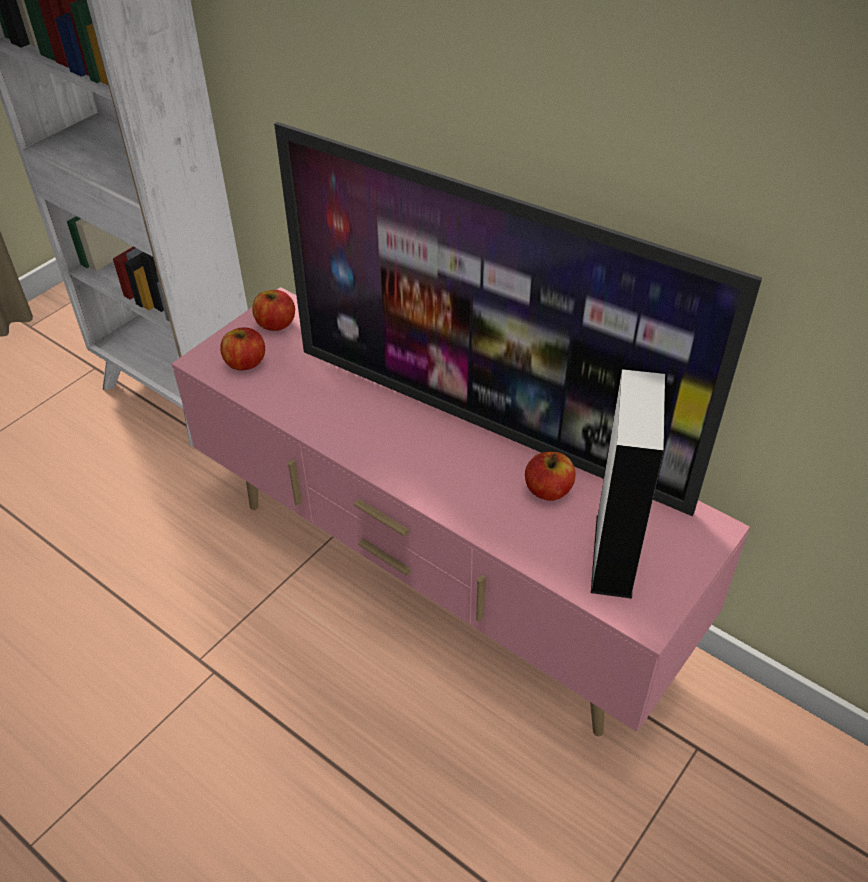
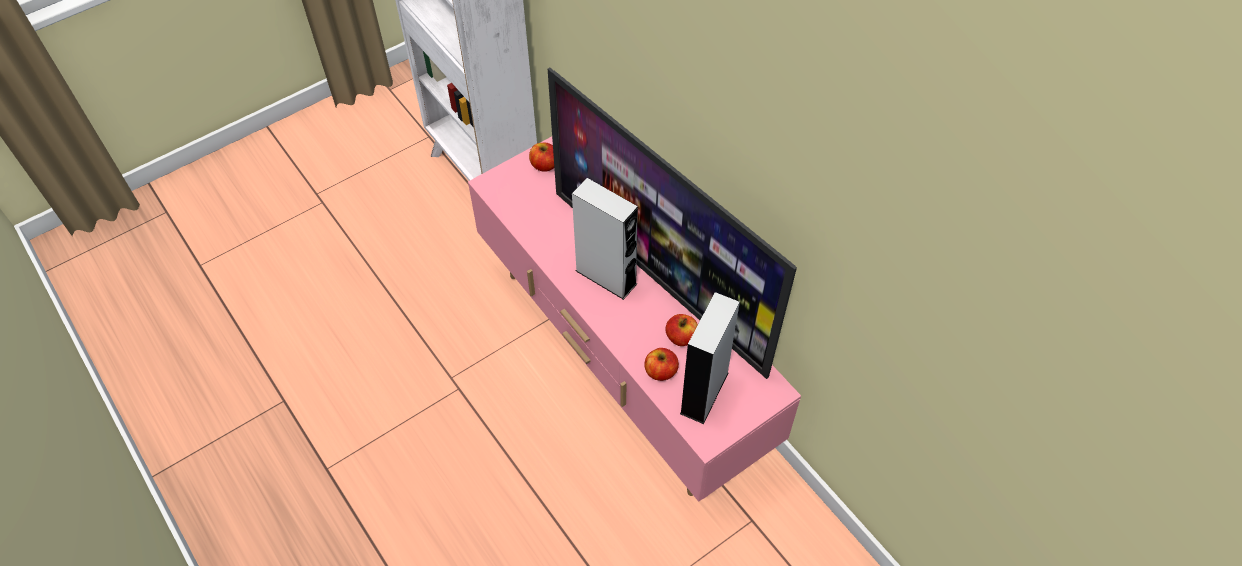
camera: 15 degrees right, 10 degrees up
apple [220,327,265,370] -> apple moved to [644,348,679,381]
none -> grey speaker [572,178,638,300]

